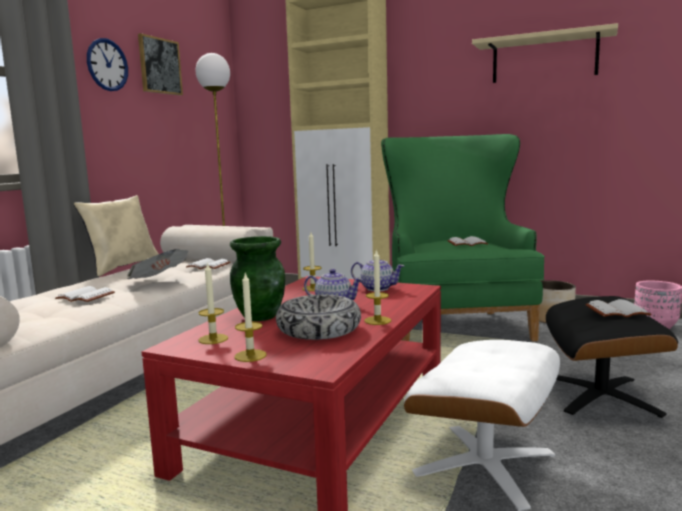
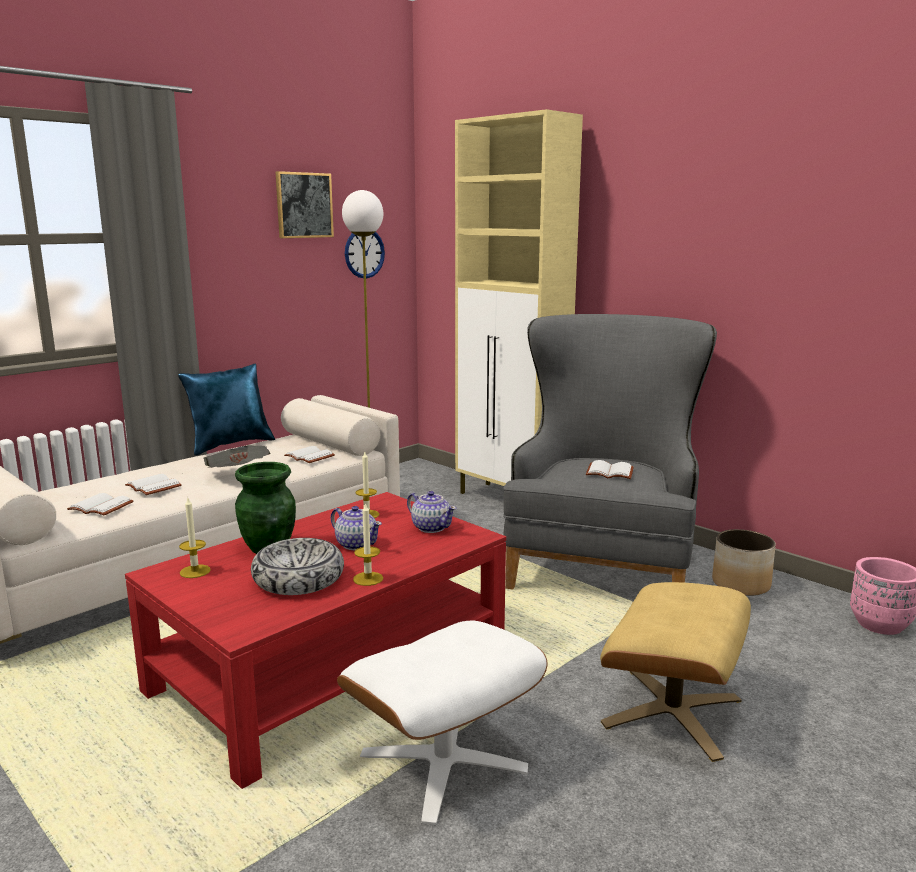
camera: 20 degrees right, 5 degrees up
beige pillow [74,195,158,277] -> blue pillow [178,363,275,456]
wall clock [87,38,128,91] -> wall clock moved to [345,232,385,279]
candle [235,273,267,362] -> none
green armchair [381,134,545,341] -> grey armchair [503,314,717,589]
beige shelf [472,23,618,83] -> none
black ottoman [546,296,678,418] -> beige ottoman [600,582,751,762]
white book [585,299,651,317] -> white book moved to [67,493,134,516]

